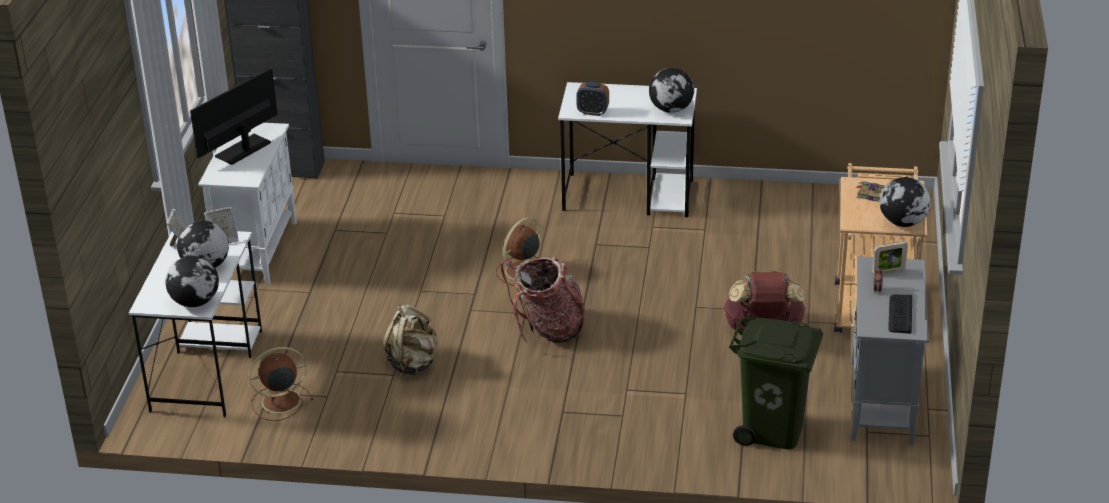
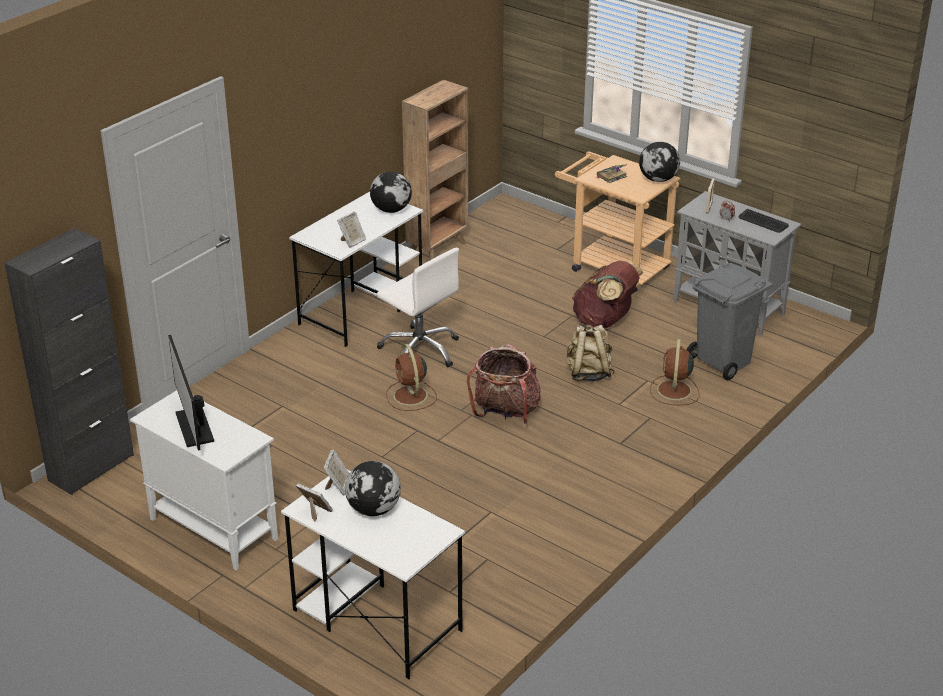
camera: 60 degrees left, 0 degrees up
globe [165,256,219,307] -> none
brown fan [249,347,314,421] -> brown fan moved to [650,338,699,405]
beige backpack [382,304,437,375] -> beige backpack moved to [566,325,615,381]
alarm clock [576,82,609,116] -> picture frame [337,212,366,248]
green trash can [729,318,823,449] -> grey trash can [687,263,773,380]
none -> white office chair [376,248,459,367]
none -> brown bookcase [402,80,468,260]

